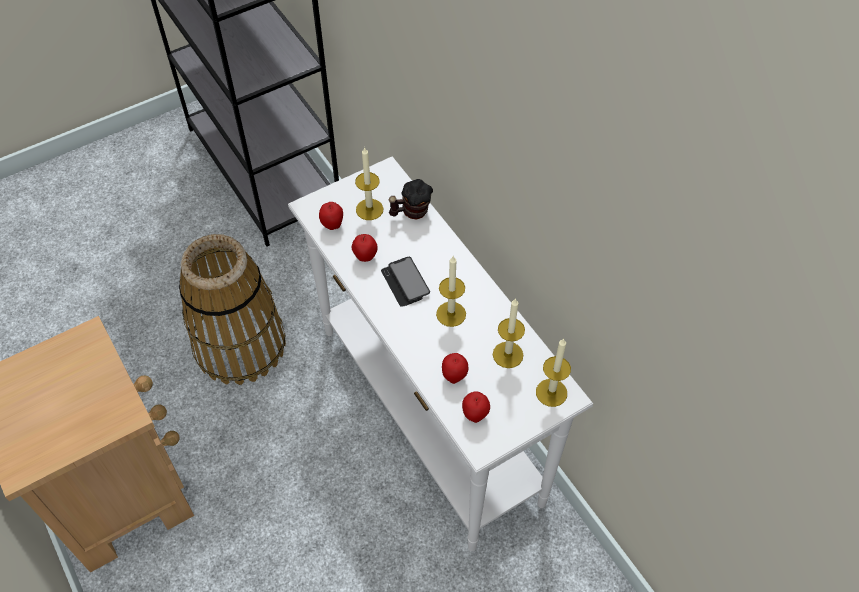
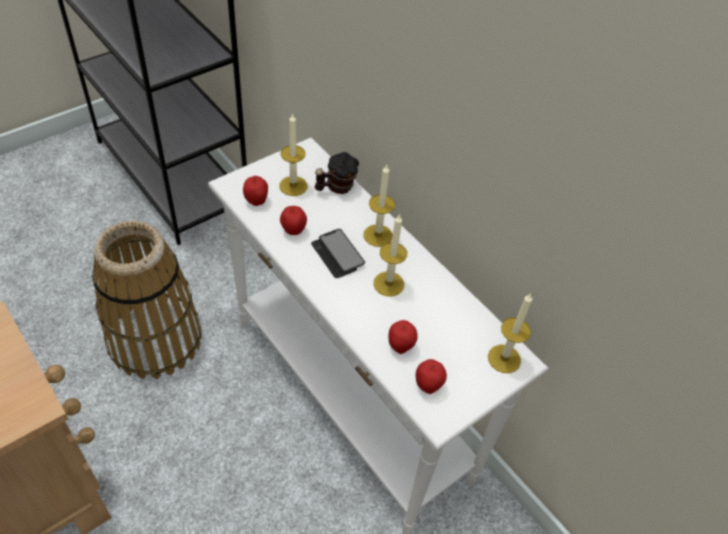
camera: 10 degrees left, 5 degrees down
candle [493,298,525,368] -> candle moved to [363,164,395,247]

